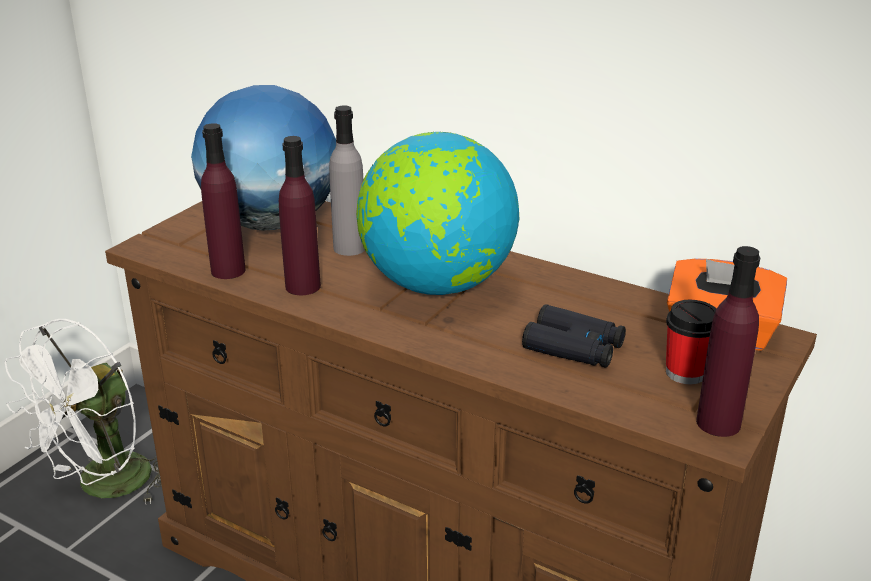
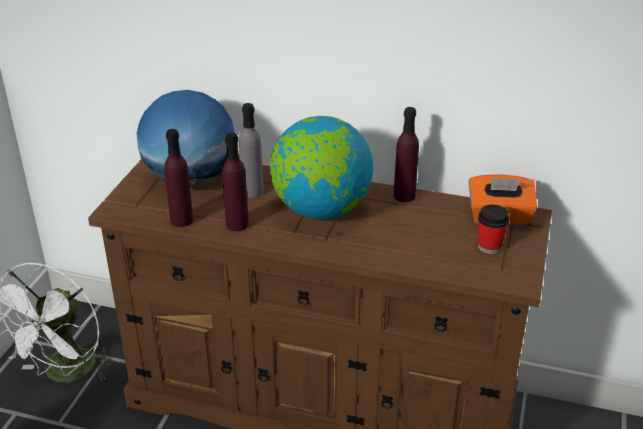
camera: 15 degrees left, 5 degrees up
black binoculars [522,304,626,368] -> none
purple bottle [696,246,760,437] -> purple bottle moved to [394,107,419,202]

